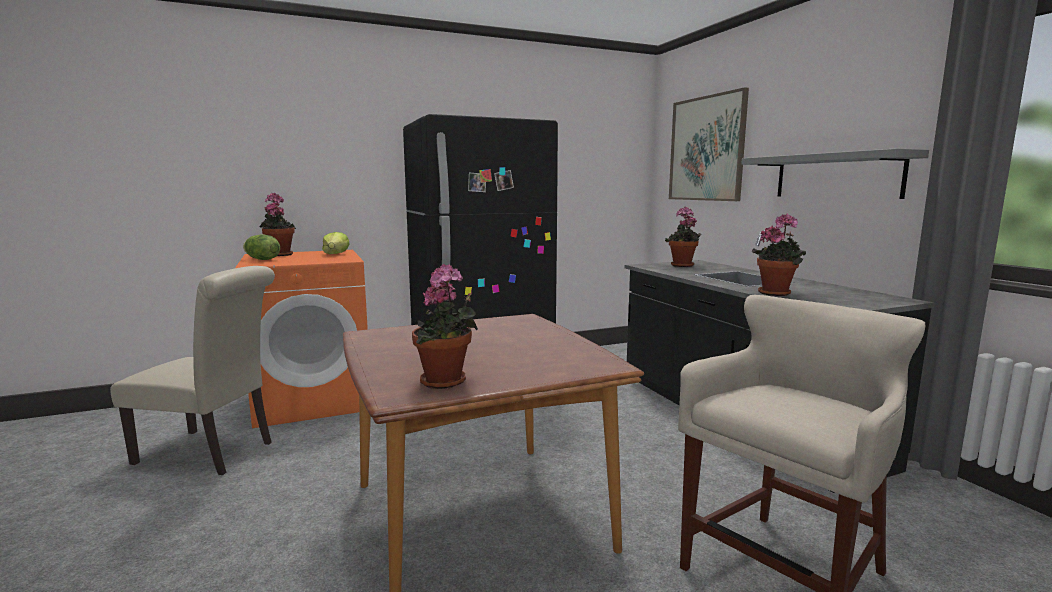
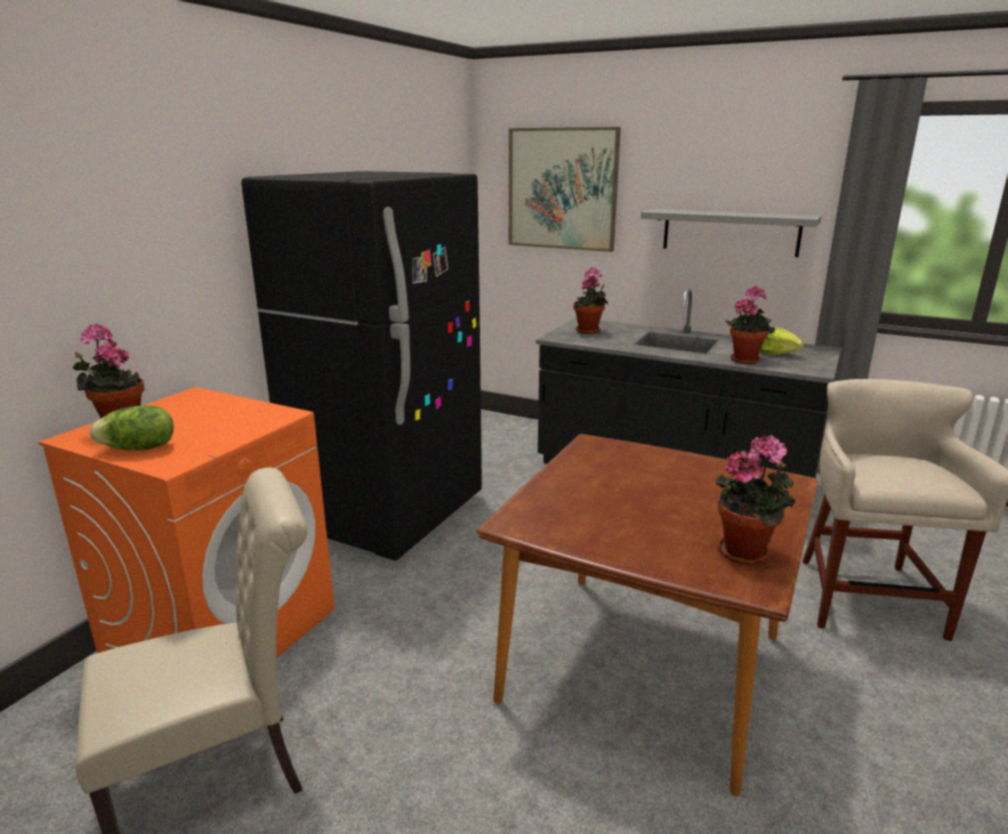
camera: 40 degrees left, 10 degrees up
lettuce [322,232,350,254] -> lettuce moved to [760,327,804,355]

